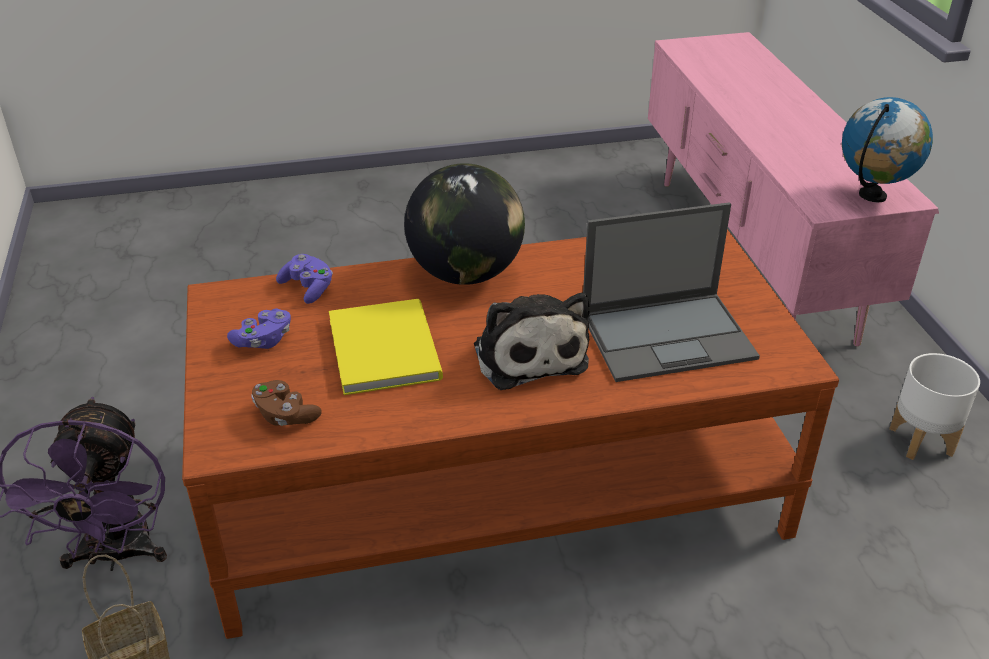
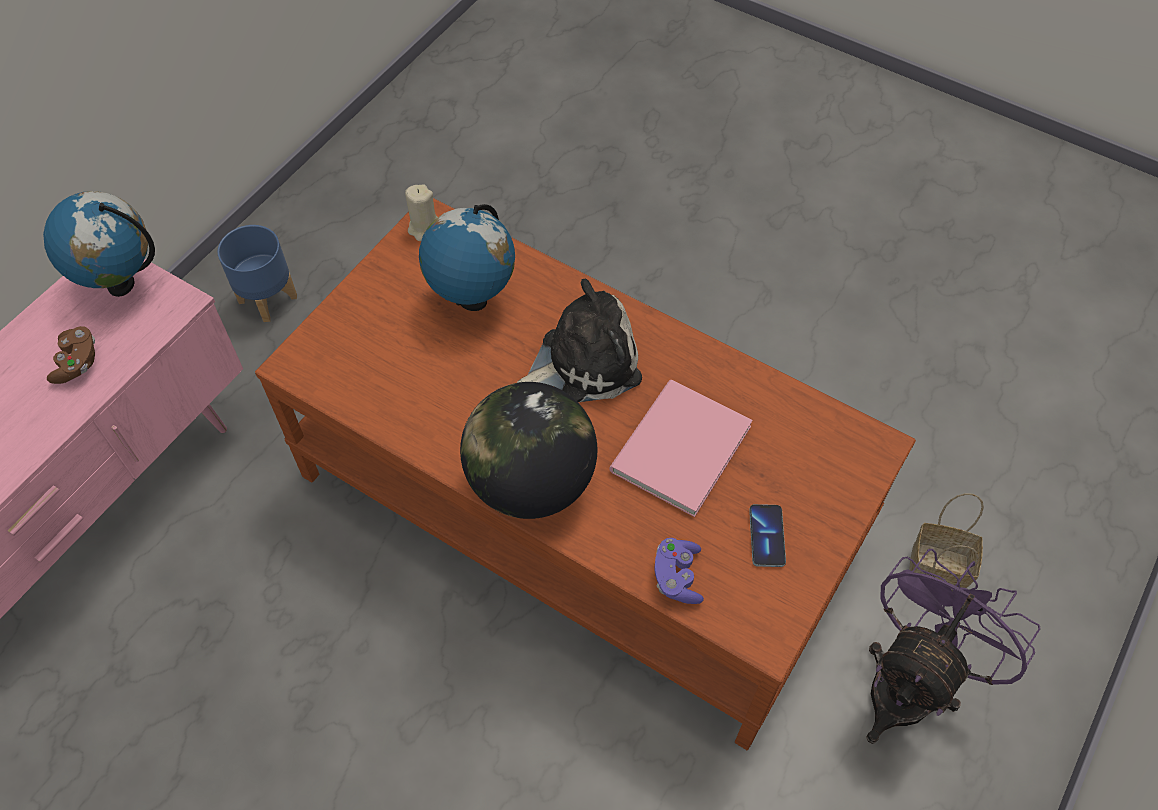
camera: 135 degrees left, 20 degrees up
purple game controller [227,309,291,349] -> phone [749,504,786,567]
brown game controller [251,380,322,426] -> brown game controller moved to [47,326,95,384]
yellow book [329,299,443,395] -> pink book [610,380,753,517]
plush toy [474,292,590,390] -> plush toy turned 45 degrees clockwise [517,279,642,402]
laptop [583,202,760,382] -> globe [419,204,515,311]
white planter [889,353,980,460] -> blue planter [218,225,297,322]
none -> beige candle [405,184,438,241]

